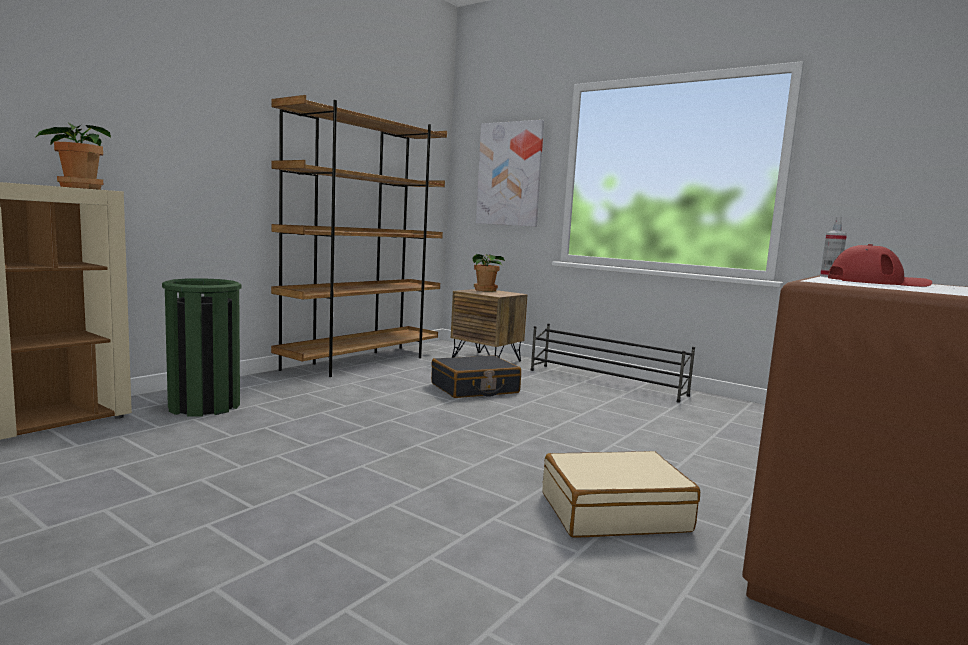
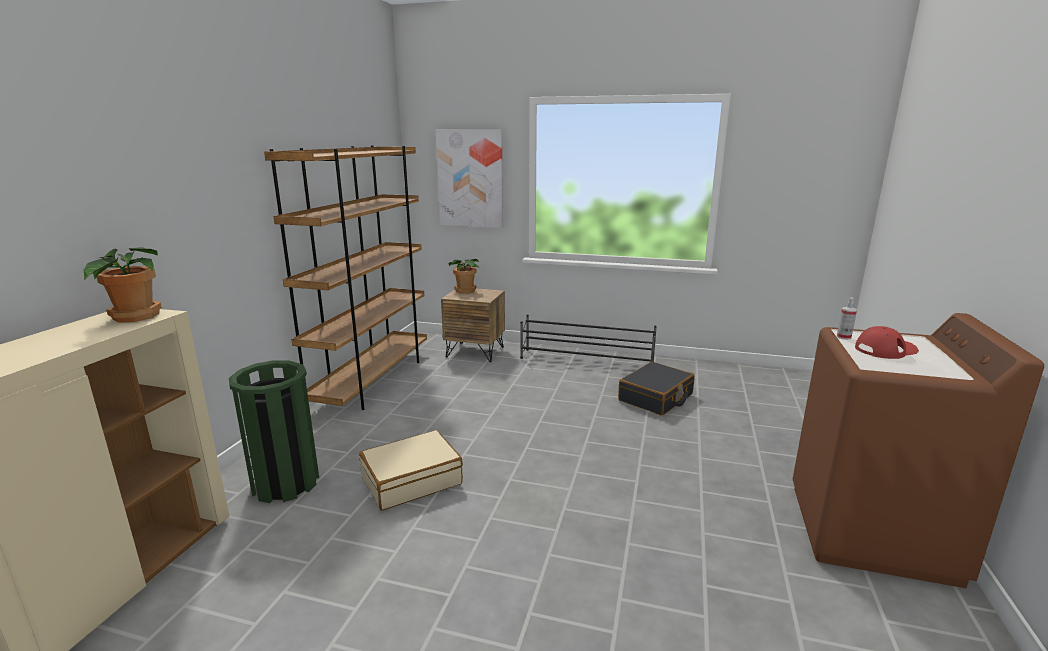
camera: 20 degrees left, 10 degrees up
black suitcase [431,355,521,398] -> black suitcase moved to [618,362,694,415]
beige suitcase [542,451,700,537] -> beige suitcase moved to [359,430,463,510]

